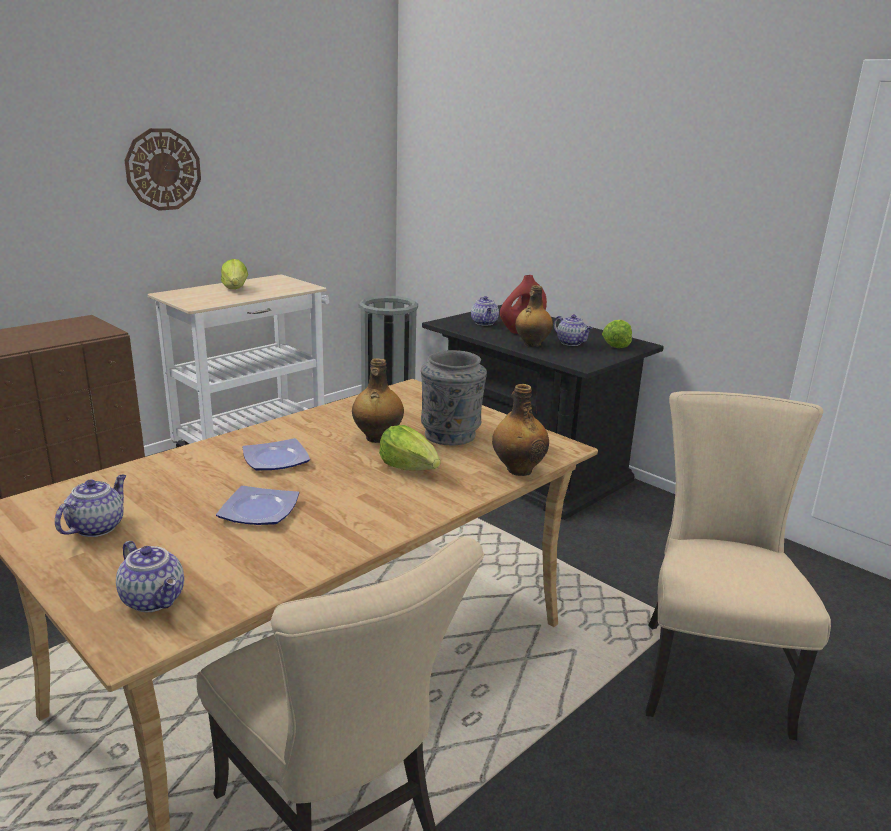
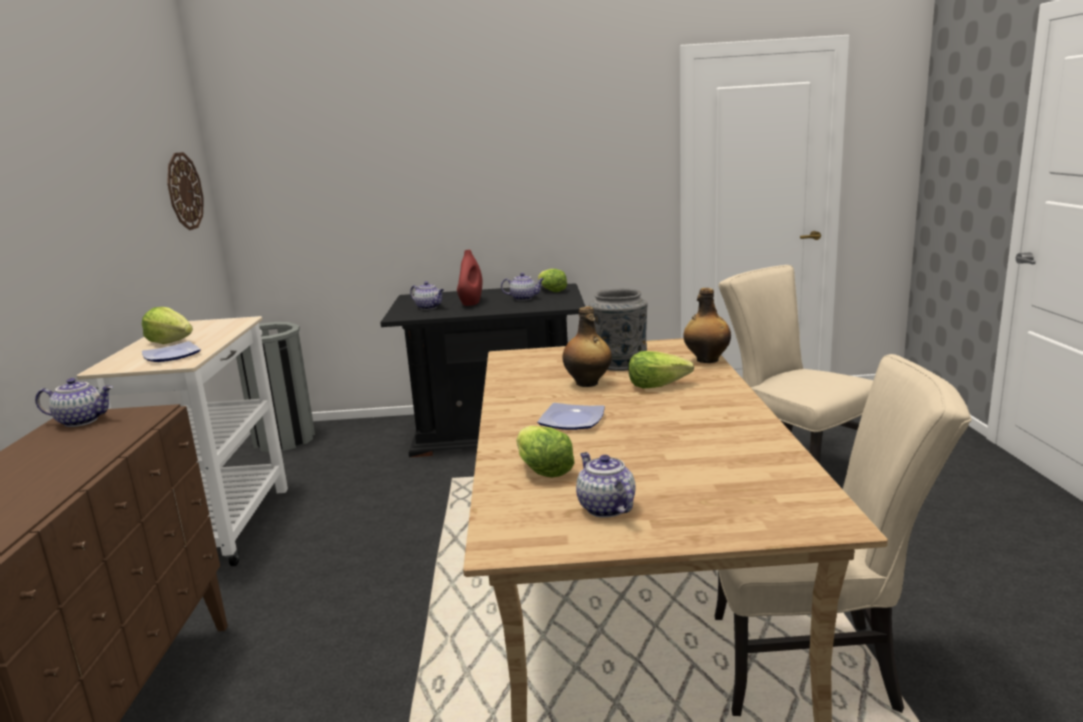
camera: 45 degrees left, 5 degrees down
teapot [116,541,184,612] -> teapot moved to [35,378,113,427]
wall clock [124,128,201,211] -> wall clock moved to [167,152,204,230]
plate [216,486,299,525] -> plate moved to [142,341,201,362]
bottle [515,285,553,347] -> none
none -> lettuce [516,426,574,477]

